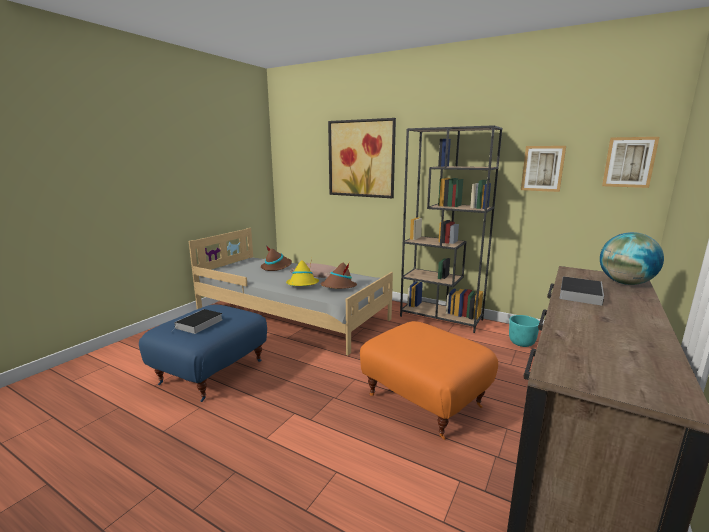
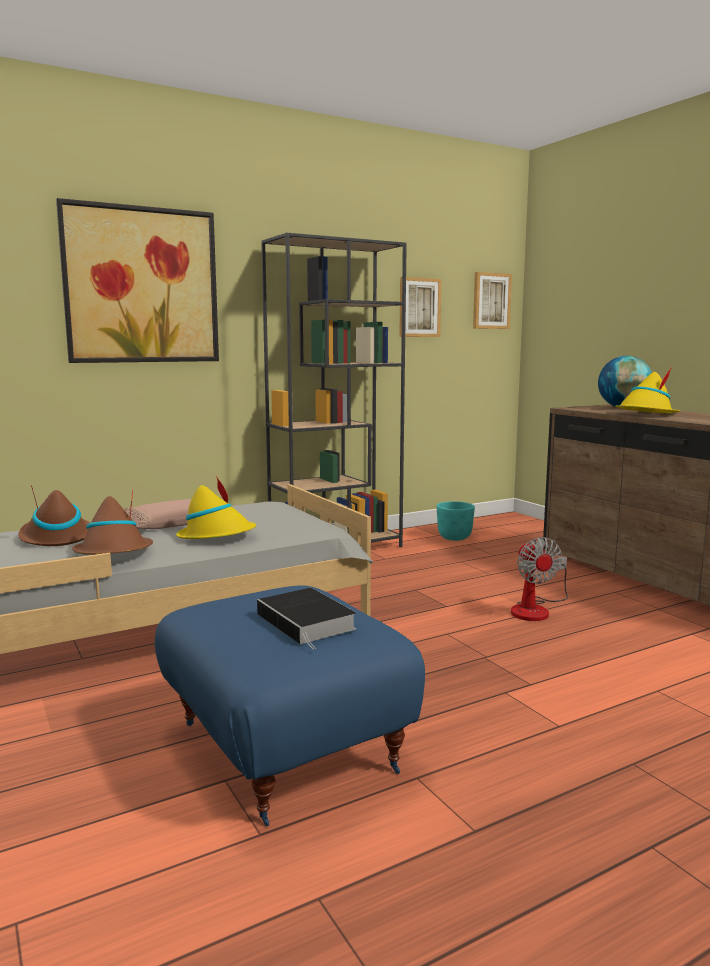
camera: 60 degrees left, 5 degrees down
brown hat [321,262,357,289] -> brown hat moved to [72,489,153,555]
orange ottoman [360,321,498,440] -> fan [511,537,568,621]
book [560,277,604,306] -> yellow hat [615,367,681,413]

